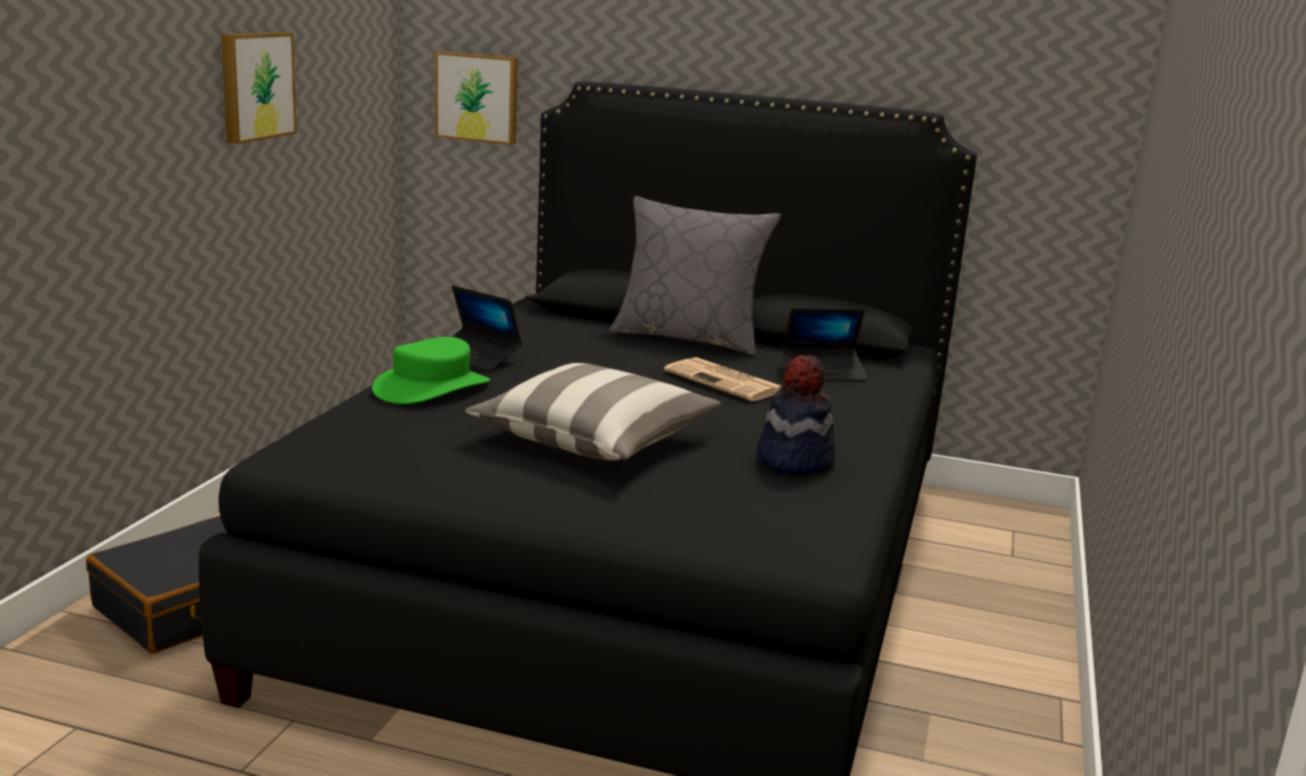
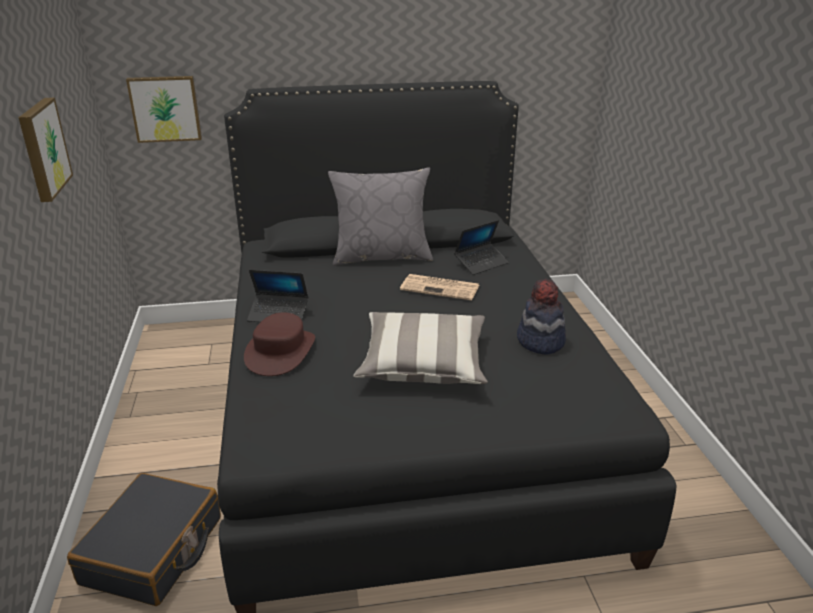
camera: 25 degrees left, 10 degrees up
green hat [372,337,490,404] -> brown hat [244,312,315,376]

